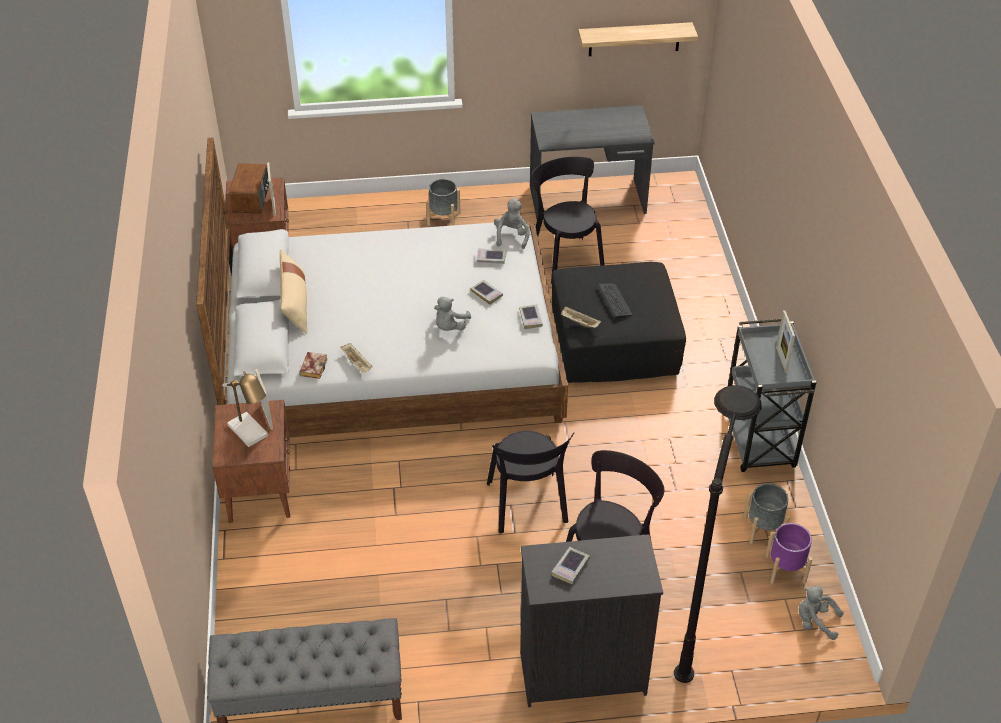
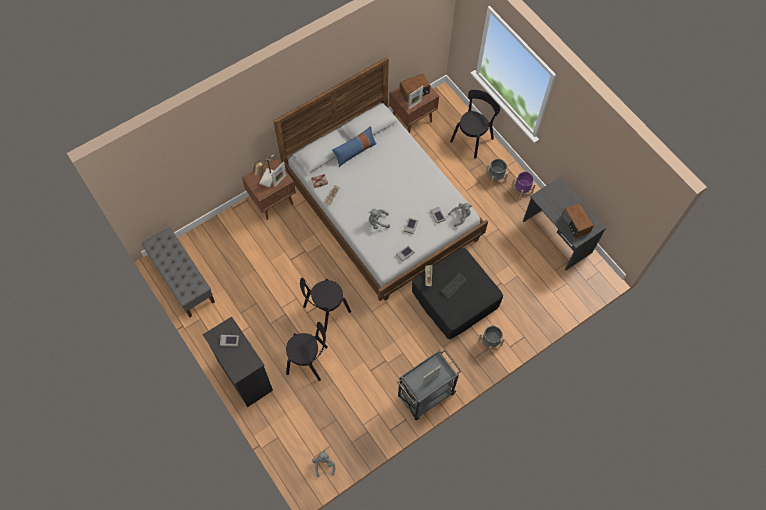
camera: 60 degrees right, 20 degrees up
beige pillow [280,249,307,334] -> blue pillow [332,126,376,167]
black chair [532,157,605,284] -> black chair moved to [450,90,500,159]
shelf [578,22,698,56] -> none
black floor lamp [674,385,762,683] -> none
grey planter [743,483,790,544] -> grey planter moved to [478,325,505,354]
purple planter [765,523,813,584] -> purple planter moved to [511,172,536,200]
none -> radio [562,203,594,238]

